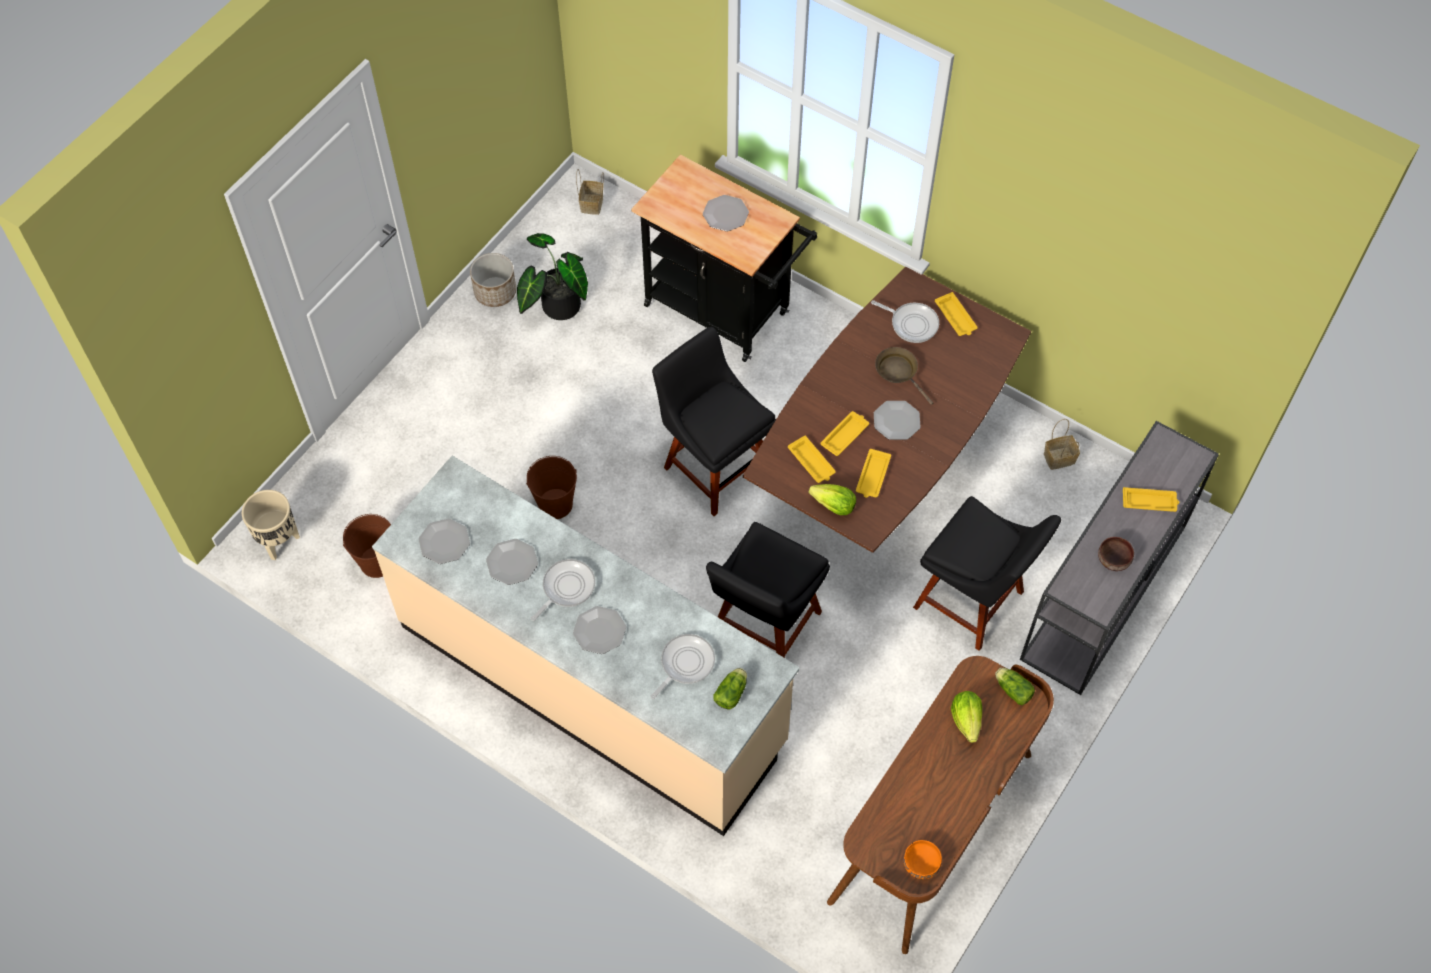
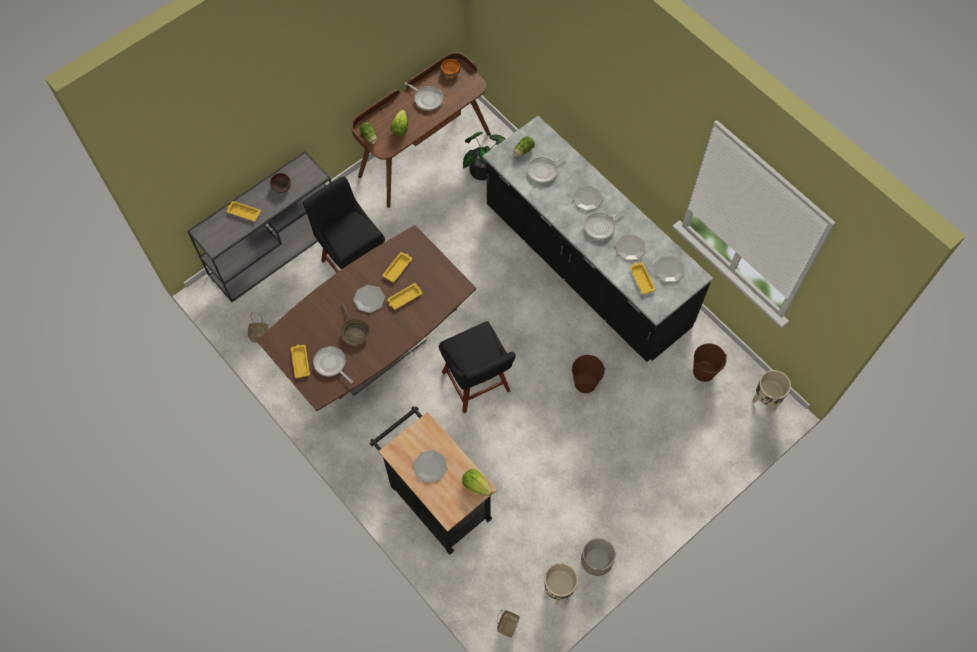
camera: 165 degrees left, 5 degrees up
beige counter [372,456,800,836] -> black counter [483,116,713,362]
potted plant [517,233,588,320] -> potted plant moved to [463,132,506,180]
black chair [706,522,830,658] -> none
yellow tray [788,436,836,483] -> yellow tray moved to [630,262,656,294]
lettuce [808,484,856,515] -> lettuce moved to [462,469,492,496]
none -> frying pan [405,82,443,111]
none -> beige planter [544,563,578,604]

